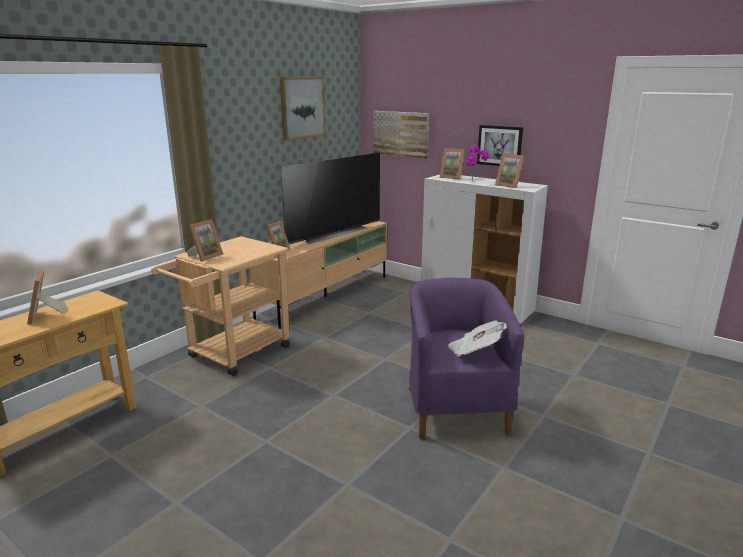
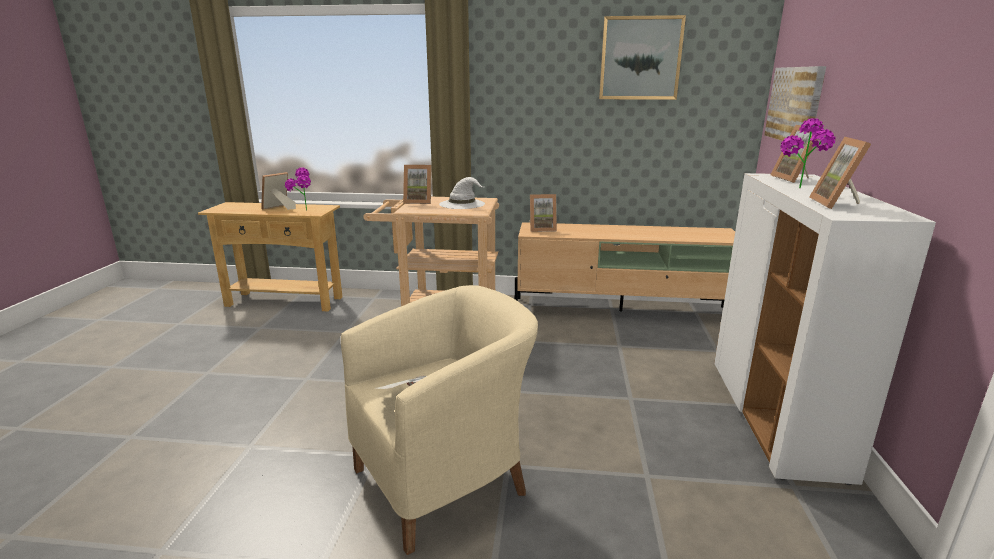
camera: 60 degrees right, 0 degrees up
television [281,152,380,244] -> none
purple armchair [409,278,524,439] -> beige armchair [341,285,538,555]
picture [477,125,523,166] -> none
none -> potted plant [285,167,311,210]
none -> white hat [439,177,485,209]

